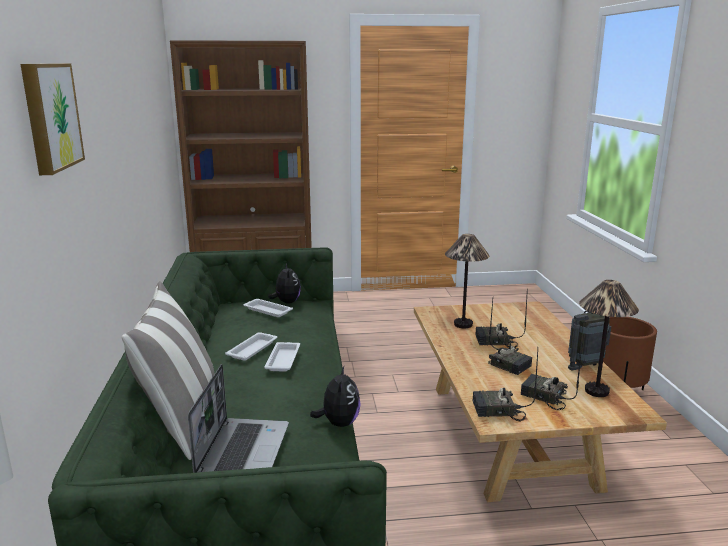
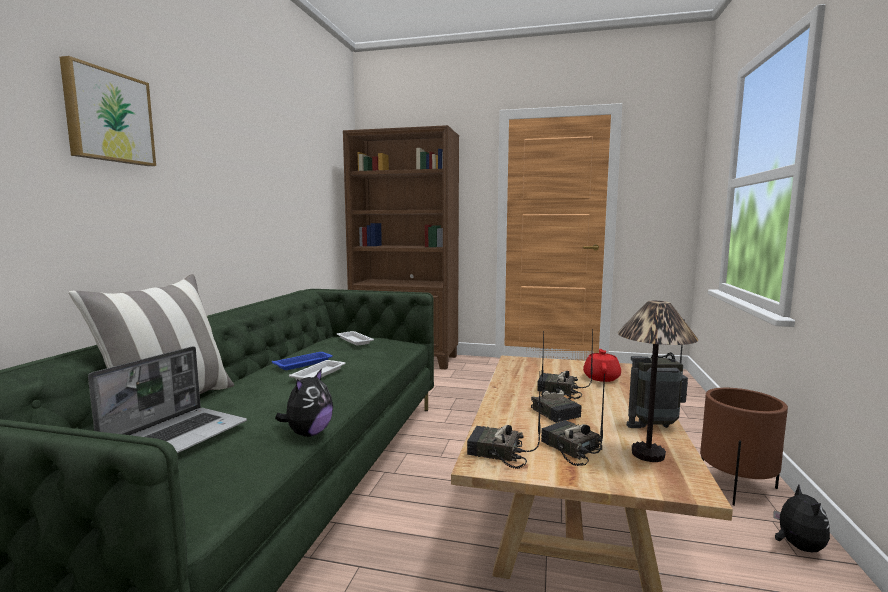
camera: 20 degrees right, 10 degrees down
white tray [225,332,277,361] -> blue tray [272,352,333,370]
plush toy [268,264,301,304] -> plush toy moved to [773,485,830,552]
table lamp [445,234,489,328] -> none
none -> red teapot [583,349,621,382]

